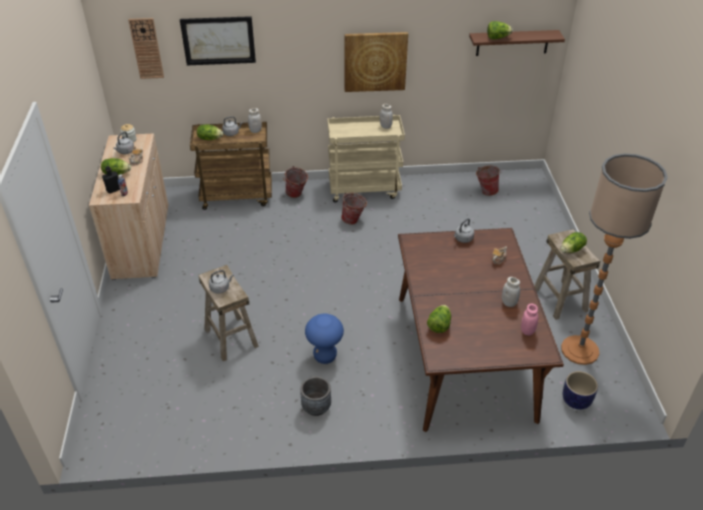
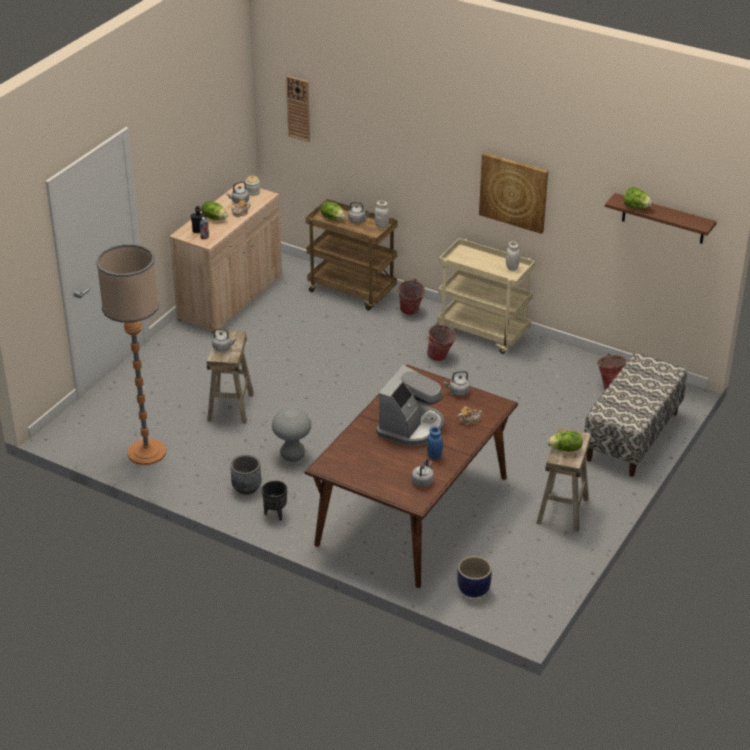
camera: 35 degrees right, 5 degrees down
picture [180,16,256,65] -> none
blue stool [305,314,344,364] -> grey stool [272,408,311,462]
lettuce [427,305,451,333] -> none
white jar [502,277,520,307] -> blue jar [427,426,443,460]
pink jar [521,304,538,336] -> grey kettle [412,459,434,487]
floor lamp [561,153,668,365] -> floor lamp moved to [96,244,166,465]
none -> black planter [262,480,287,521]
none -> coffee machine [376,365,444,446]
none -> bench [584,352,687,477]

